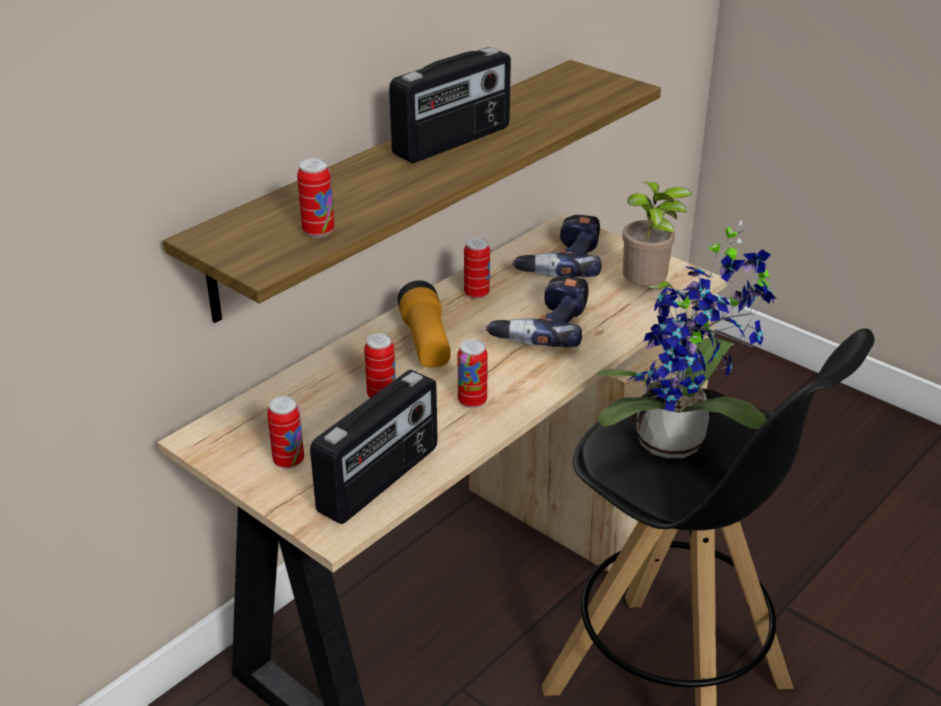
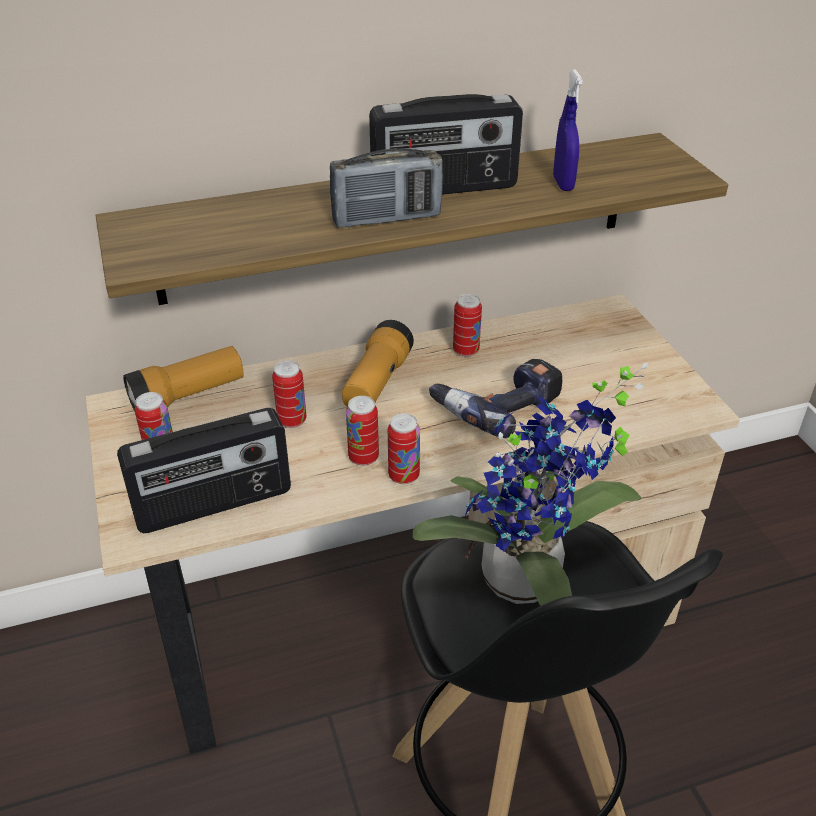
camera: 30 degrees right, 5 degrees up
can [297,158,334,238] -> can moved to [388,413,420,484]
power drill [513,215,601,277] -> none
potted plant [623,181,693,289] -> none
none -> flashlight [123,346,244,412]
none -> radio [330,148,443,228]
none -> blue spray bottle [553,69,583,191]

